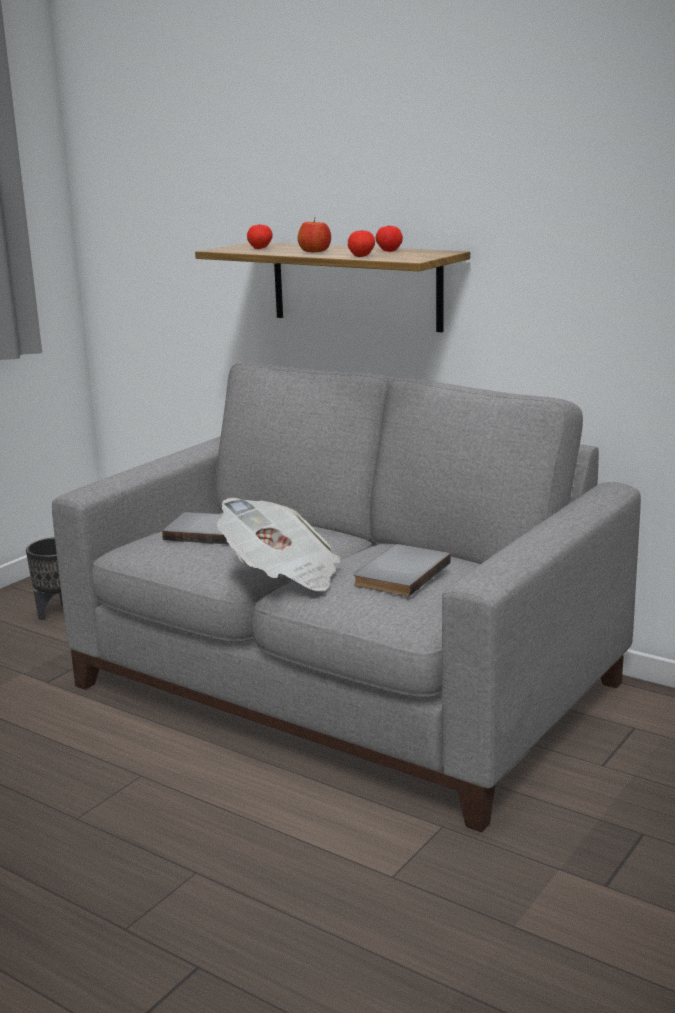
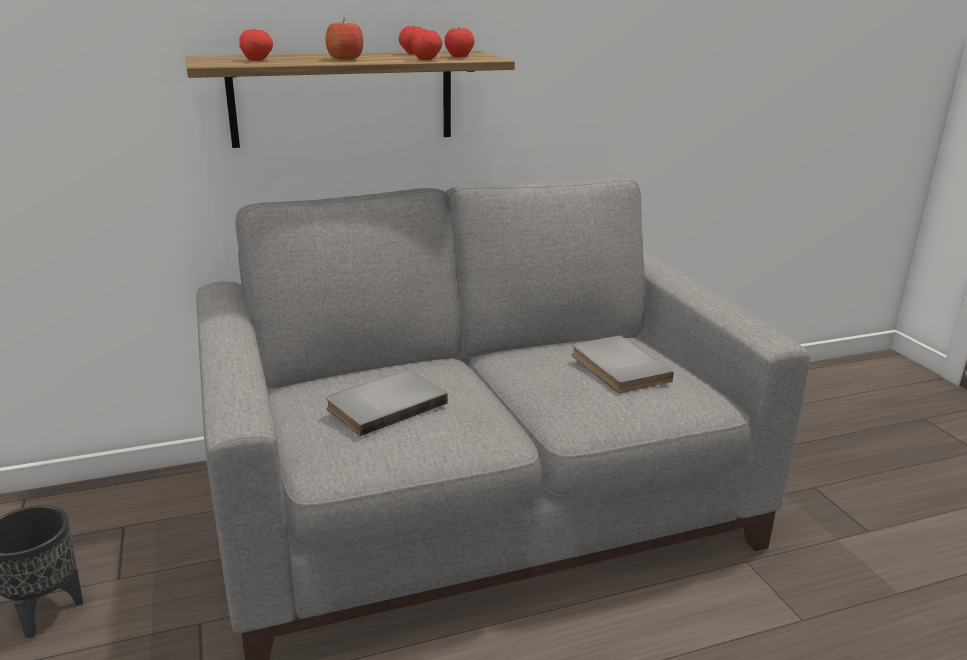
camera: 55 degrees left, 5 degrees up
newspaper [217,498,341,592] -> none
none -> apple [445,27,475,57]

